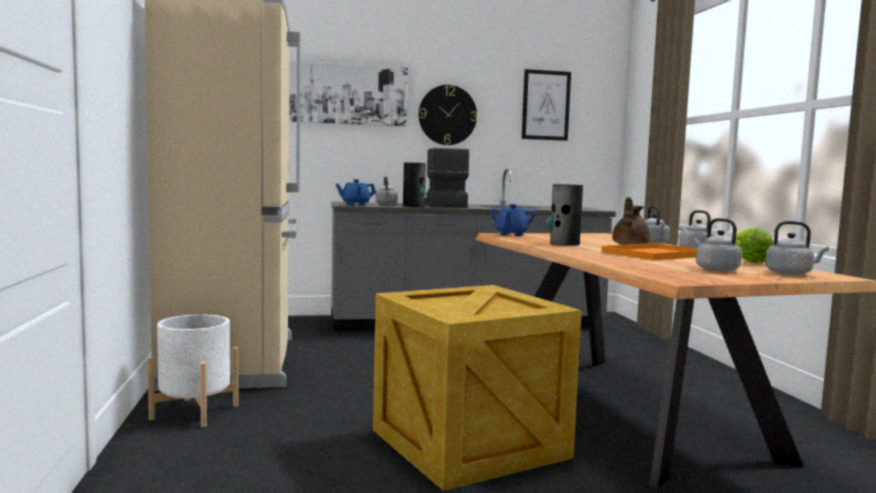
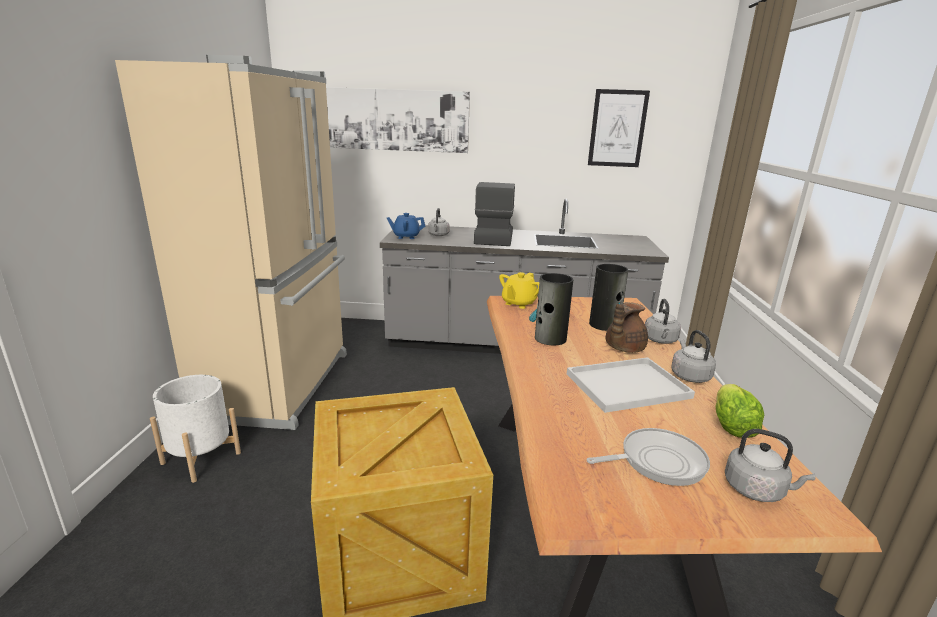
camera: 15 degrees right, 15 degrees up
vase [403,162,426,207] -> vase moved to [589,264,628,331]
wall clock [419,85,477,145] -> none
blue teapot [490,204,536,236] -> yellow teapot [499,272,539,309]
orange tray [601,243,697,261] -> white tray [567,357,695,413]
grey kettle [694,218,742,272] -> frying pan [587,428,710,486]

